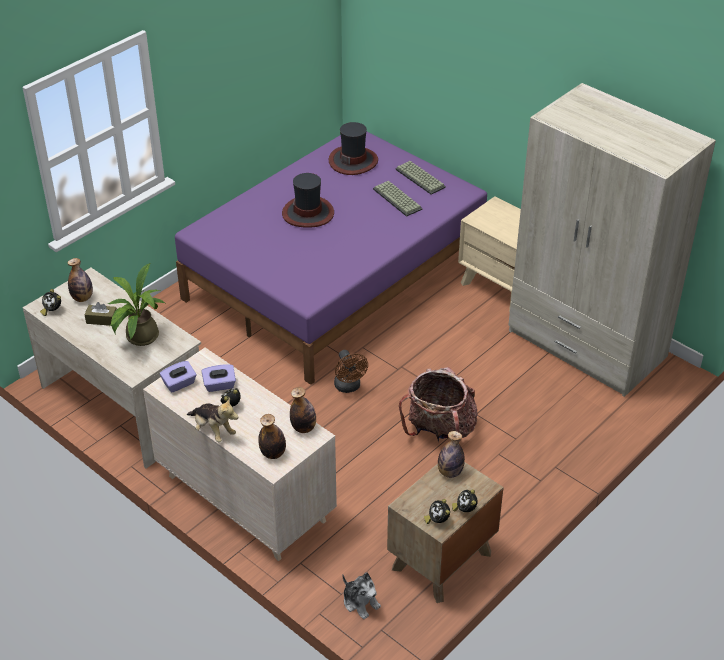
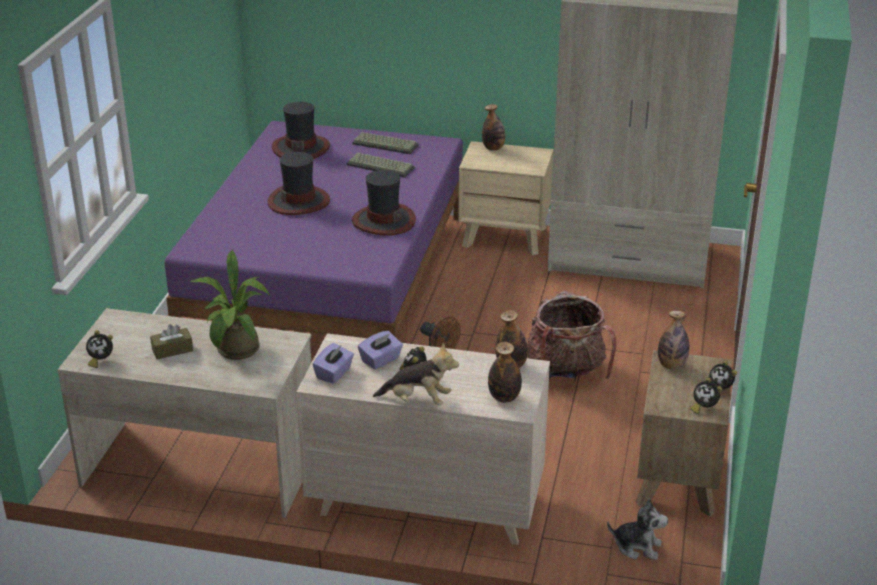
camera: 30 degrees left, 10 degrees down
bottle [68,258,93,302] -> bottle moved to [482,104,505,151]
none -> hat [352,170,416,236]

